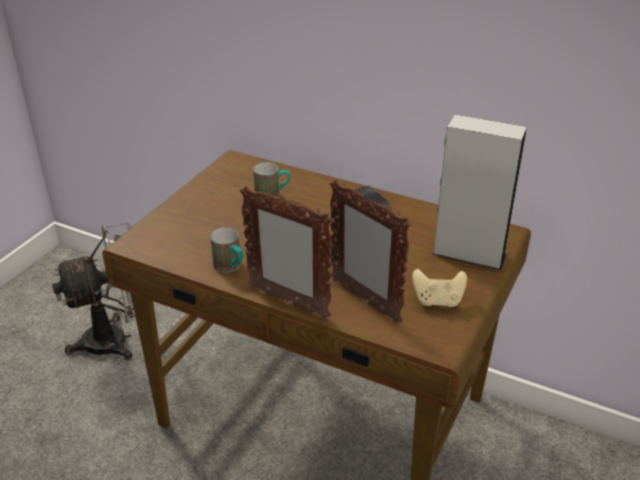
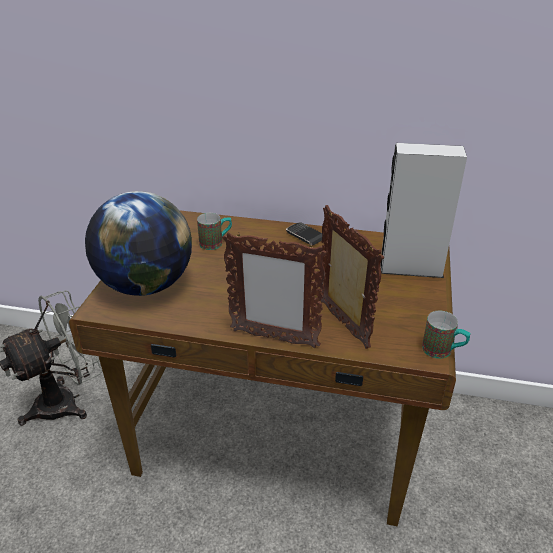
camera: 15 degrees left, 0 degrees up
mug [210,227,243,273] -> mug moved to [422,311,471,359]
picture frame [330,180,411,323] -> picture frame turned 150 degrees counterclockwise [320,205,384,349]
beige game controller [412,269,467,307] -> none
none -> globe [85,191,192,296]

